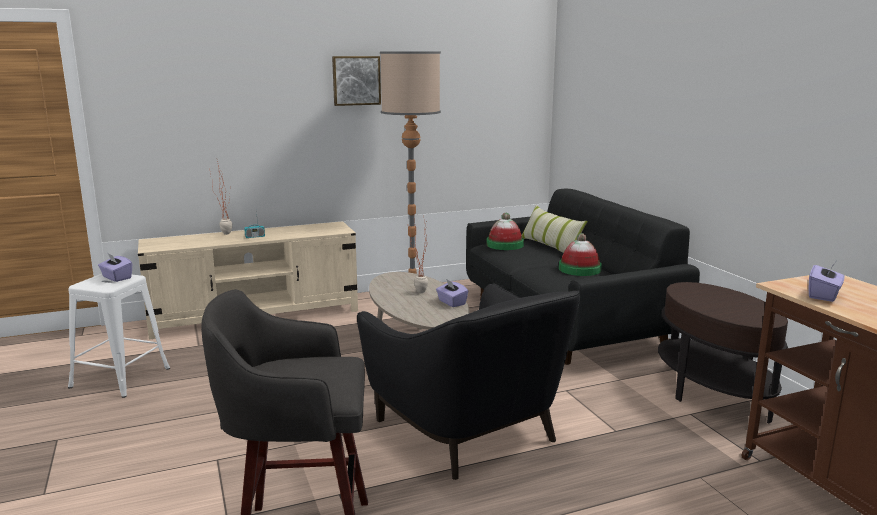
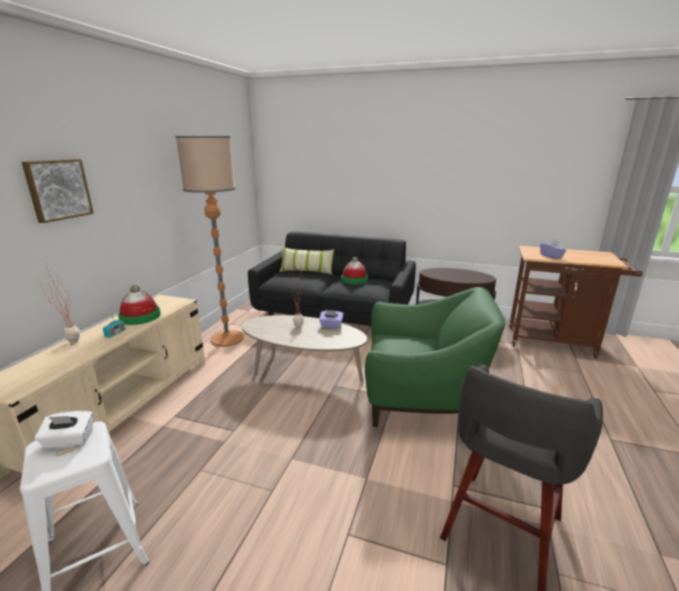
camera: 50 degrees left, 5 degrees up
purple tissue box [98,254,132,282] -> white tissue box [35,411,93,449]
picture [332,56,381,106] -> picture moved to [22,159,94,223]
black armchair [357,284,580,480] -> green armchair [365,287,506,427]
hat [486,213,524,250] -> hat moved to [118,285,161,325]

